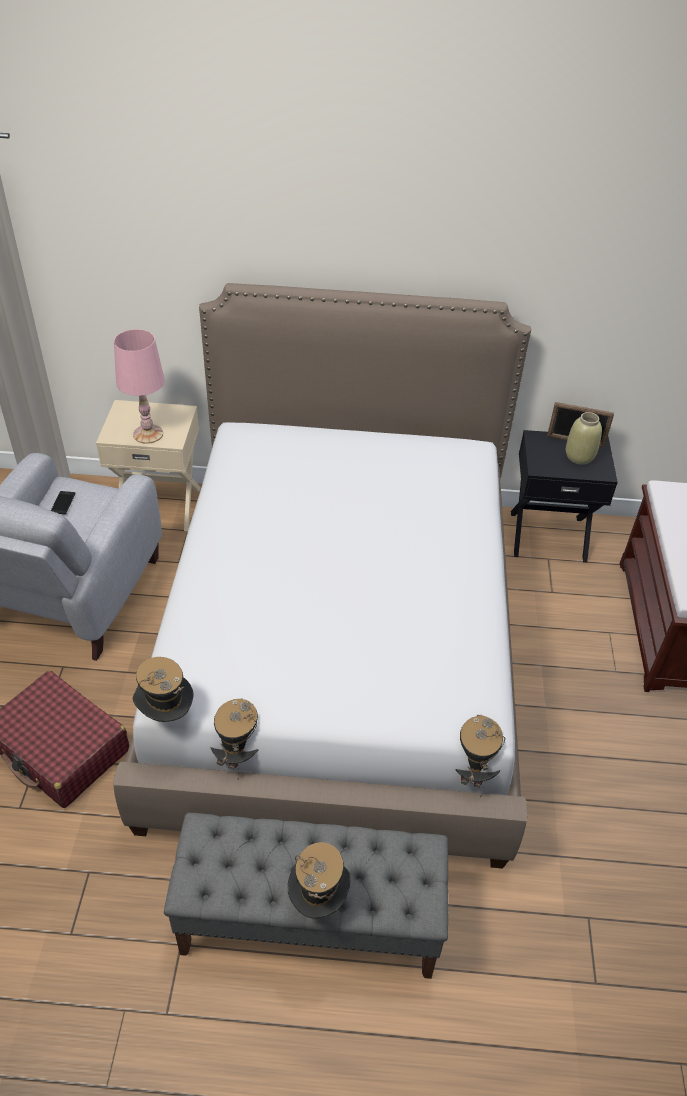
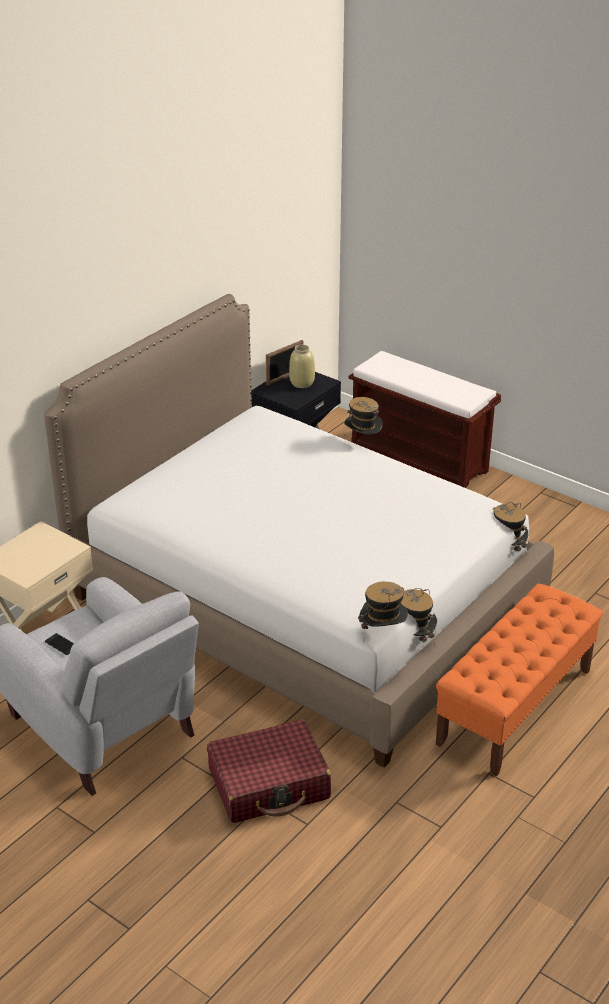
camera: 55 degrees left, 10 degrees down
pink table lamp [114,329,165,444] -> none
grey bench [164,813,448,979] -> orange bench [436,583,603,777]
hat [288,842,351,919] -> hat moved to [344,397,383,435]

